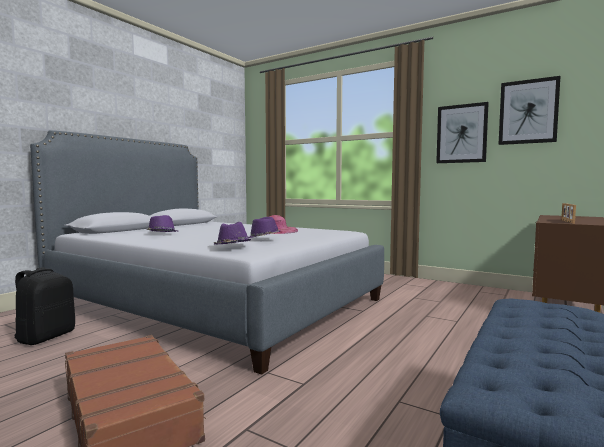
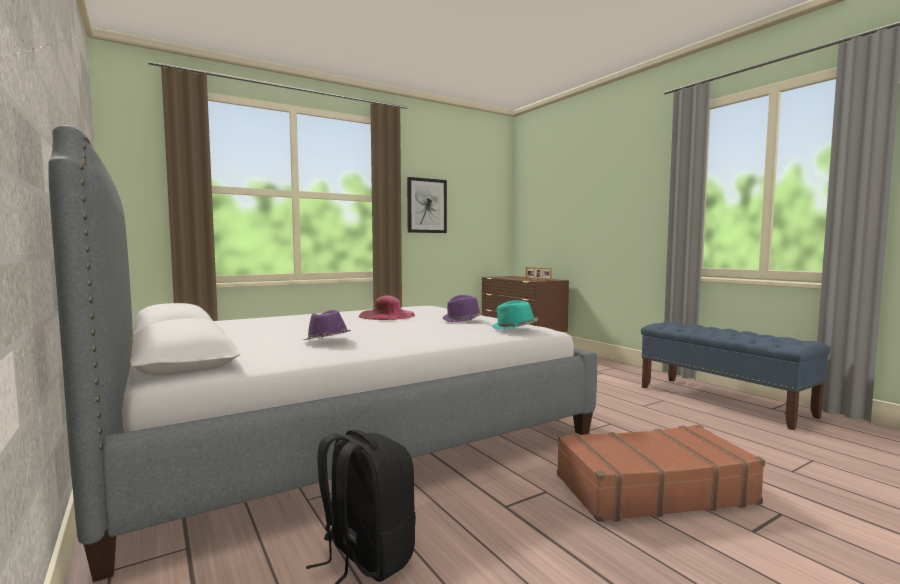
camera: 65 degrees left, 0 degrees up
purple hat [214,222,251,245] -> turquoise hat [492,300,538,329]
picture [498,76,560,145] -> none

